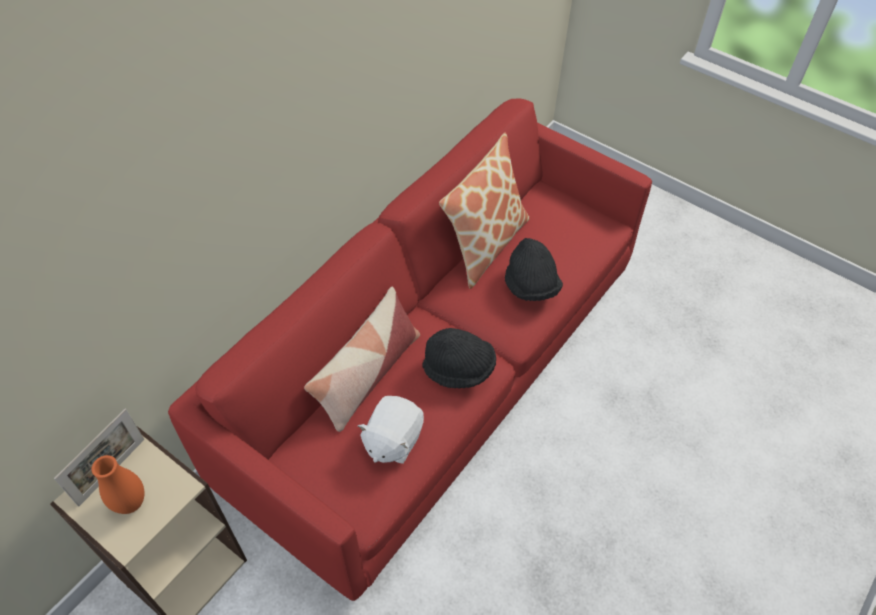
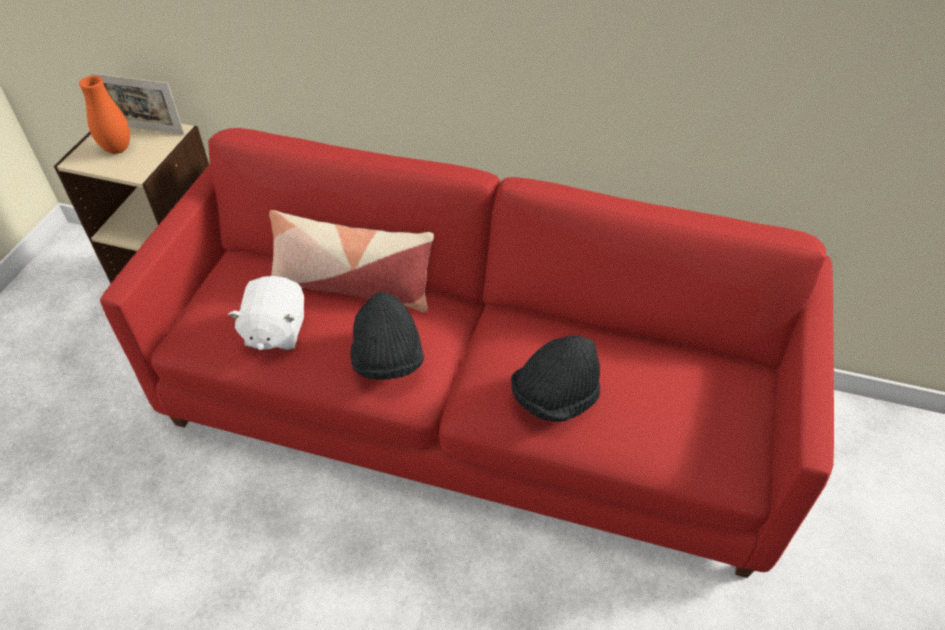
camera: 70 degrees right, 5 degrees down
white plush toy [358,396,424,464] -> white plush toy turned 90 degrees counterclockwise [228,276,304,351]
pillow [439,132,530,289] -> none

